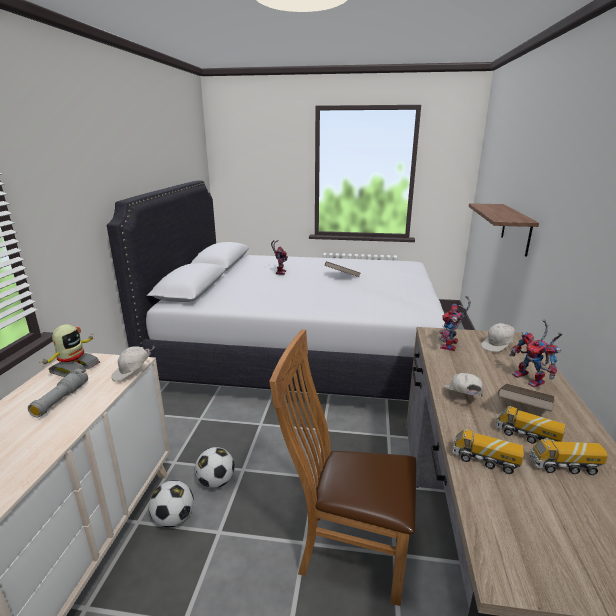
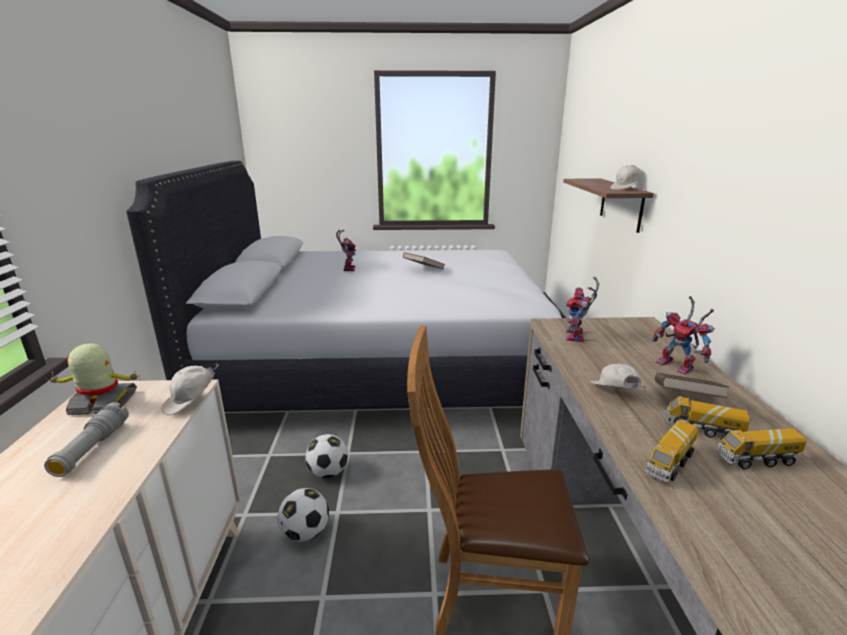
camera: 10 degrees left, 0 degrees up
toy robot [39,324,100,377] -> toy robot turned 105 degrees counterclockwise [46,344,141,415]
football [149,480,194,528] -> football moved to [305,434,348,478]
toy truck [452,429,524,474] -> toy truck turned 60 degrees counterclockwise [645,420,699,483]
white cap [481,323,515,352] -> white cap moved to [610,165,641,189]

